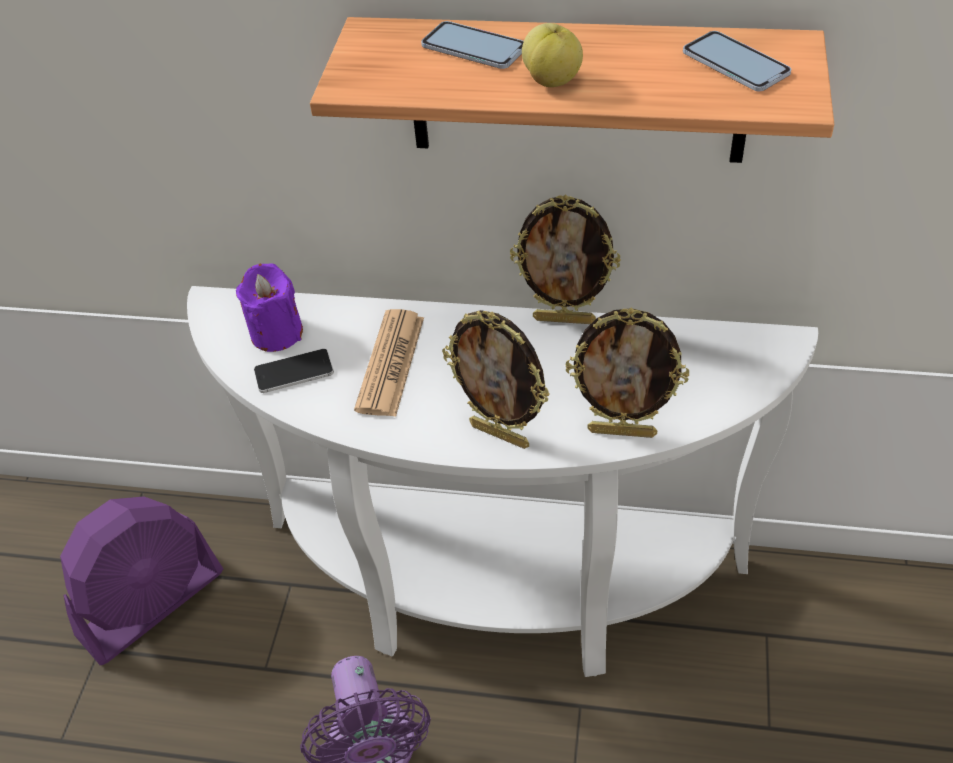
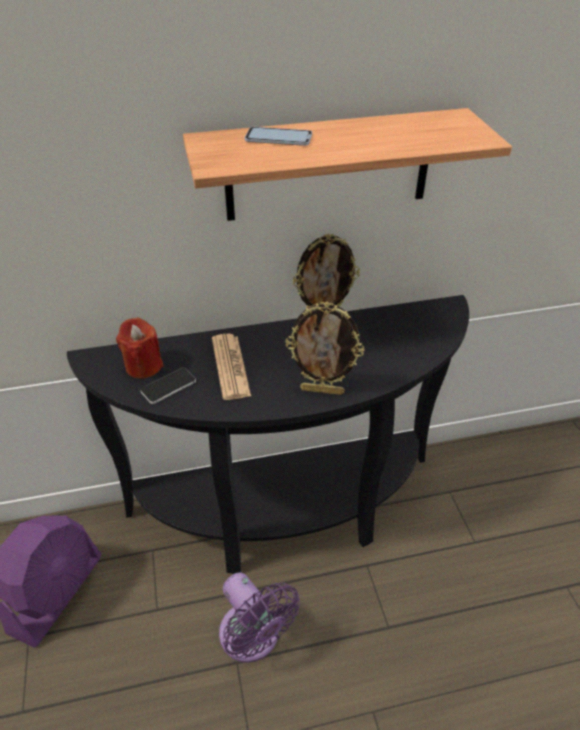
camera: 25 degrees left, 5 degrees down
white console table [187,286,818,677] -> black console table [67,295,469,574]
purple candle [236,263,303,352] -> red candle [116,317,163,379]
apple [522,23,583,87] -> none
picture frame [565,307,689,438] -> none
phone [683,31,791,91] -> none

